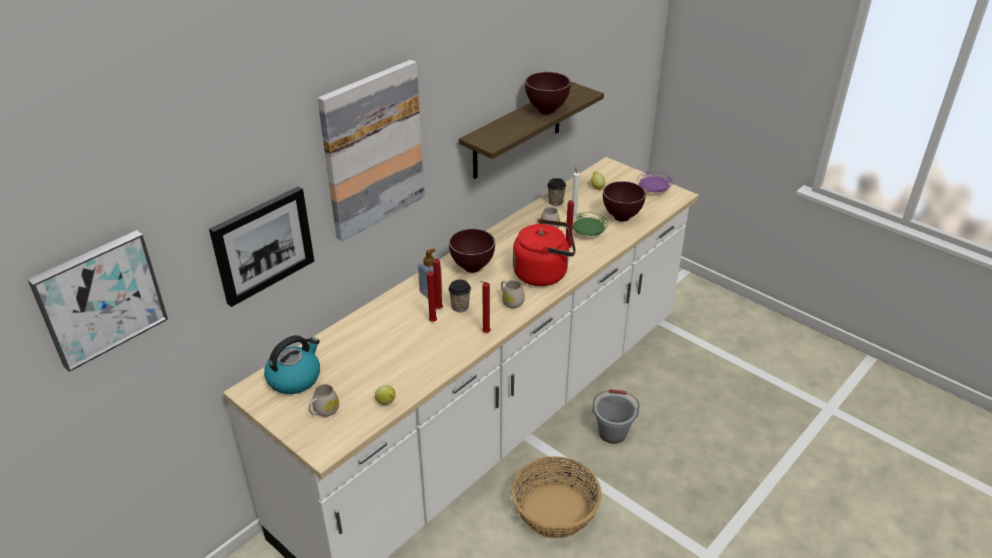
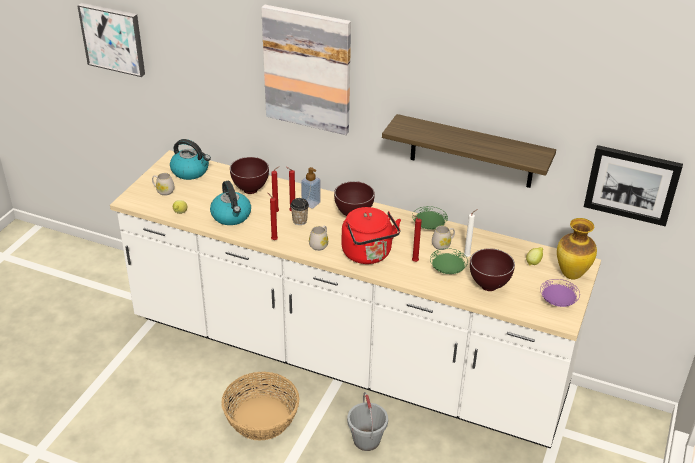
camera: 70 degrees right, 0 degrees up
picture [209,186,314,307] -> picture moved to [584,145,683,226]
brown bowl [525,72,571,114] -> brown bowl moved to [230,157,269,194]
cup [547,178,566,206] -> none
none -> kettle [210,181,251,225]
none -> green plate [412,206,448,230]
none -> vase [557,218,597,279]

